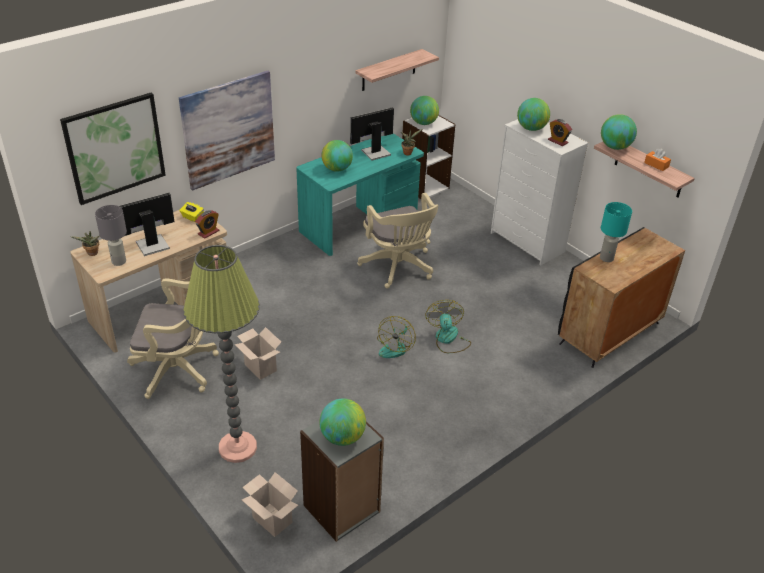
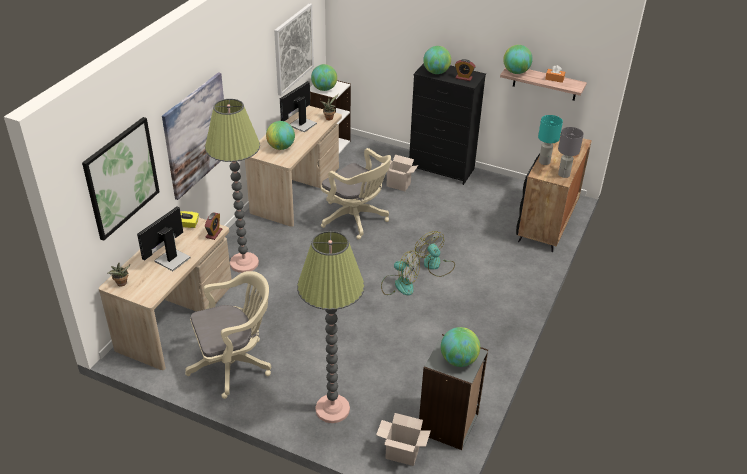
camera: 25 degrees left, 0 degrees up
grey table lamp [95,205,127,266] -> grey table lamp moved to [558,127,584,178]
cardboard box [235,327,281,380] -> cardboard box moved to [380,154,418,191]
turquoise desk [296,134,424,256] -> beige desk [245,106,342,227]
shelf [356,49,439,91] -> picture [274,3,314,96]
fan [377,316,416,358] -> fan turned 60 degrees counterclockwise [381,250,420,295]
white dresser [491,119,588,266] -> black dresser [409,63,486,185]
none -> floor lamp [205,99,260,273]

